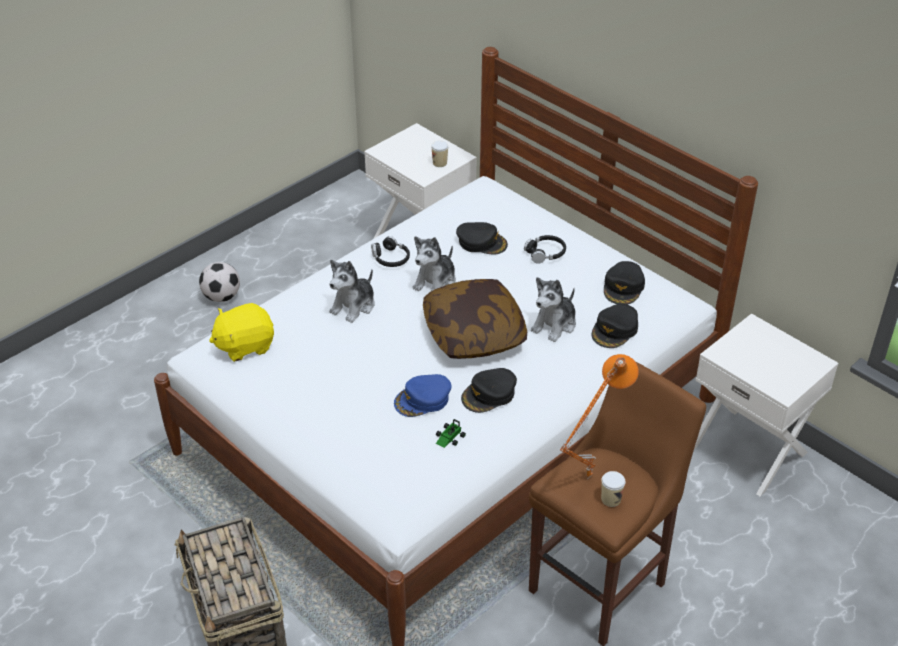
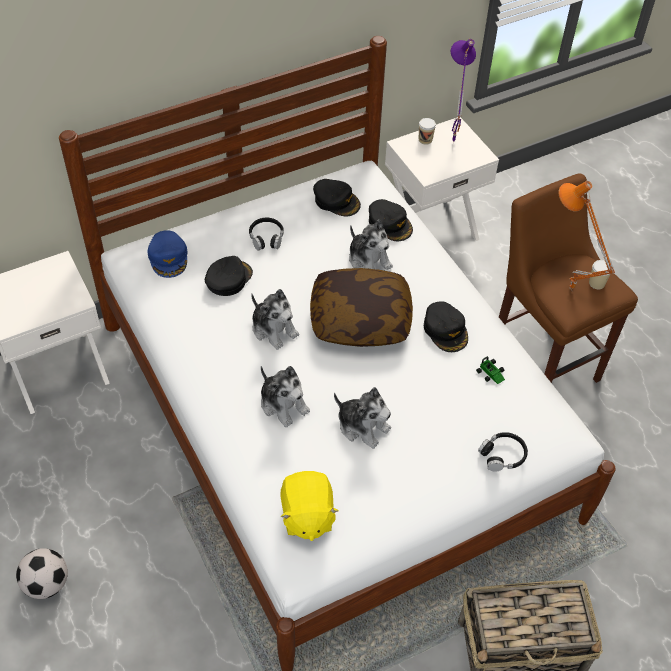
camera: 75 degrees left, 10 degrees up
black headphones [371,236,410,267] -> black headphones moved to [478,432,528,472]
blue cap [394,374,451,417] -> blue cap moved to [148,230,187,278]
cup [431,141,449,167] -> cup moved to [419,118,436,145]
none -> plush toy [334,387,391,449]
none -> purple table lamp [451,39,476,144]

